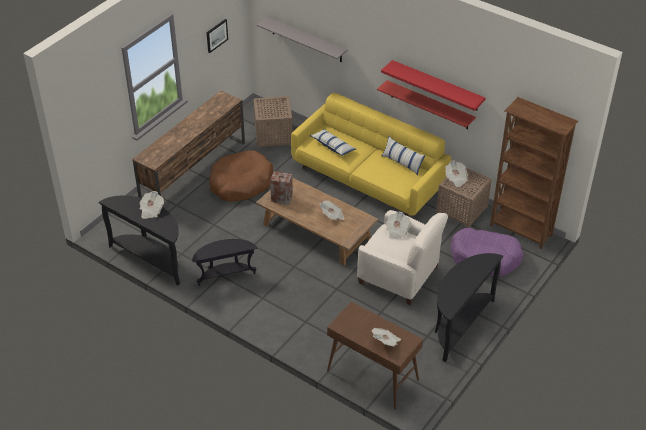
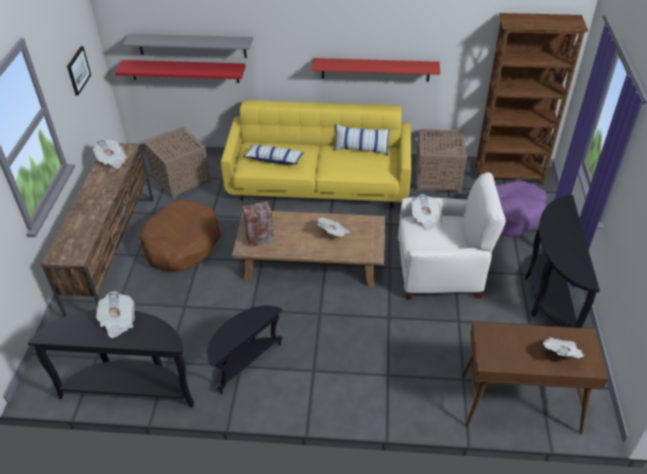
camera: 30 degrees left, 0 degrees up
red shelf [381,60,485,111] -> red shelf moved to [115,60,246,83]
newspaper [445,160,468,187] -> newspaper moved to [93,139,128,169]

